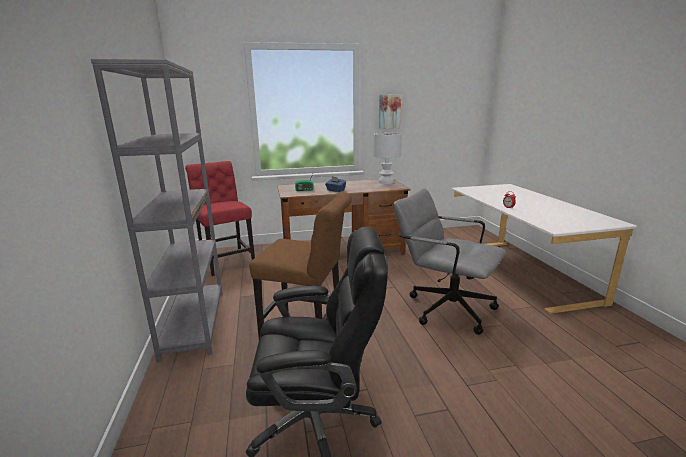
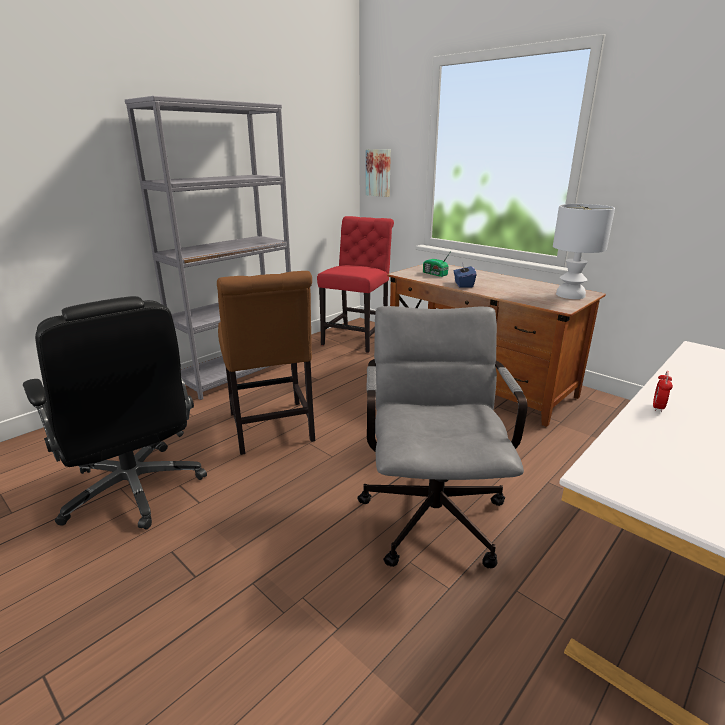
camera: 55 degrees right, 5 degrees up
picture [379,94,401,129] -> picture moved to [366,149,391,197]

